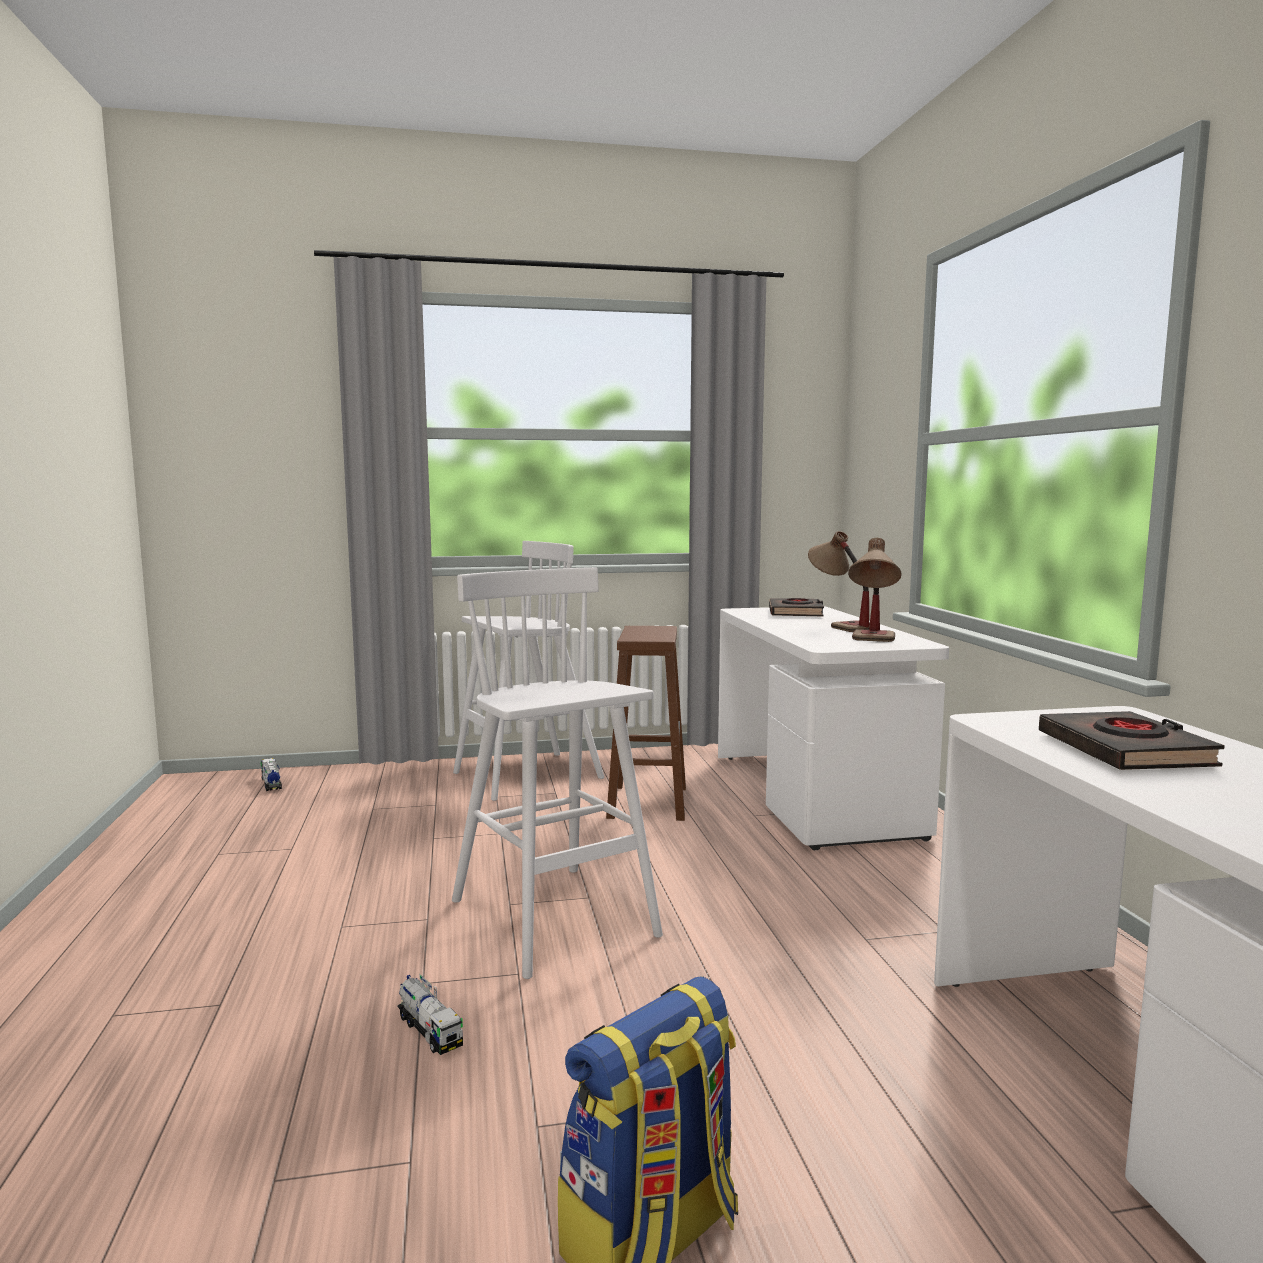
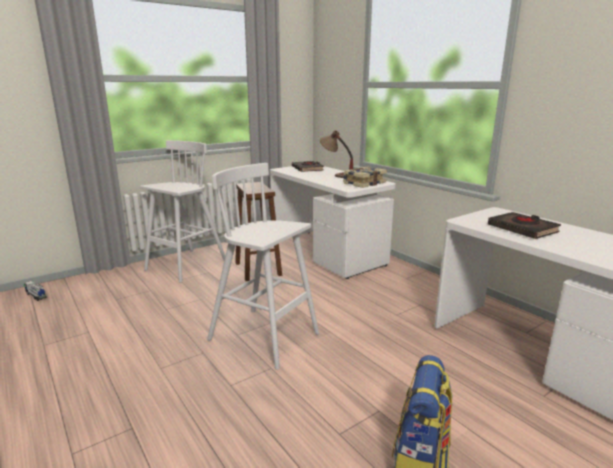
camera: 25 degrees left, 10 degrees up
toy truck [397,974,463,1055] -> none
table lamp [848,538,901,642] -> book [343,167,387,188]

